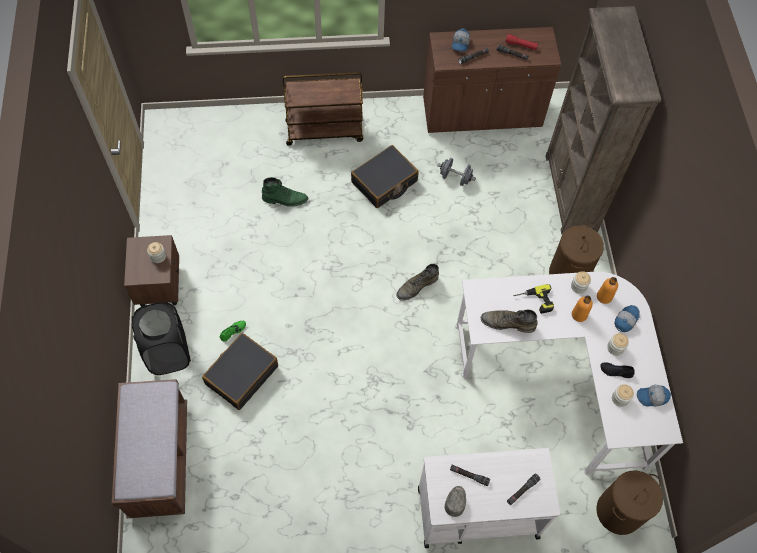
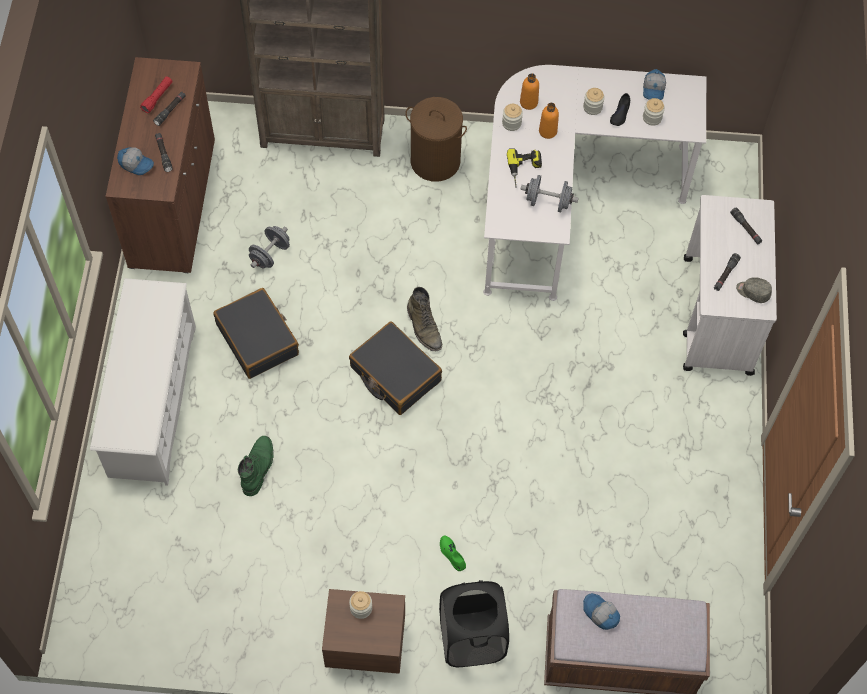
camera: 80 degrees left, 0 degrees up
black suitcase [202,333,278,410] -> black suitcase moved to [349,321,442,415]
brown cart [283,72,363,146] -> white shoe rack [90,278,196,486]
green boot [481,310,538,333] -> grey dumbbell [520,175,578,212]
brown laundry basket [596,470,663,535] -> none
cap [614,305,640,332] -> cap moved to [583,593,620,630]

